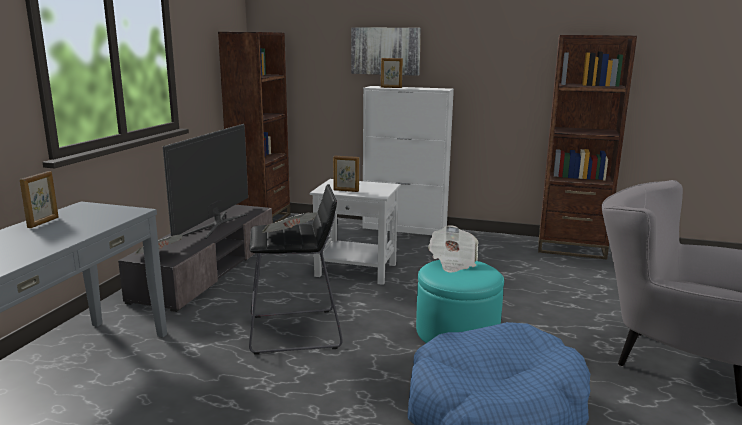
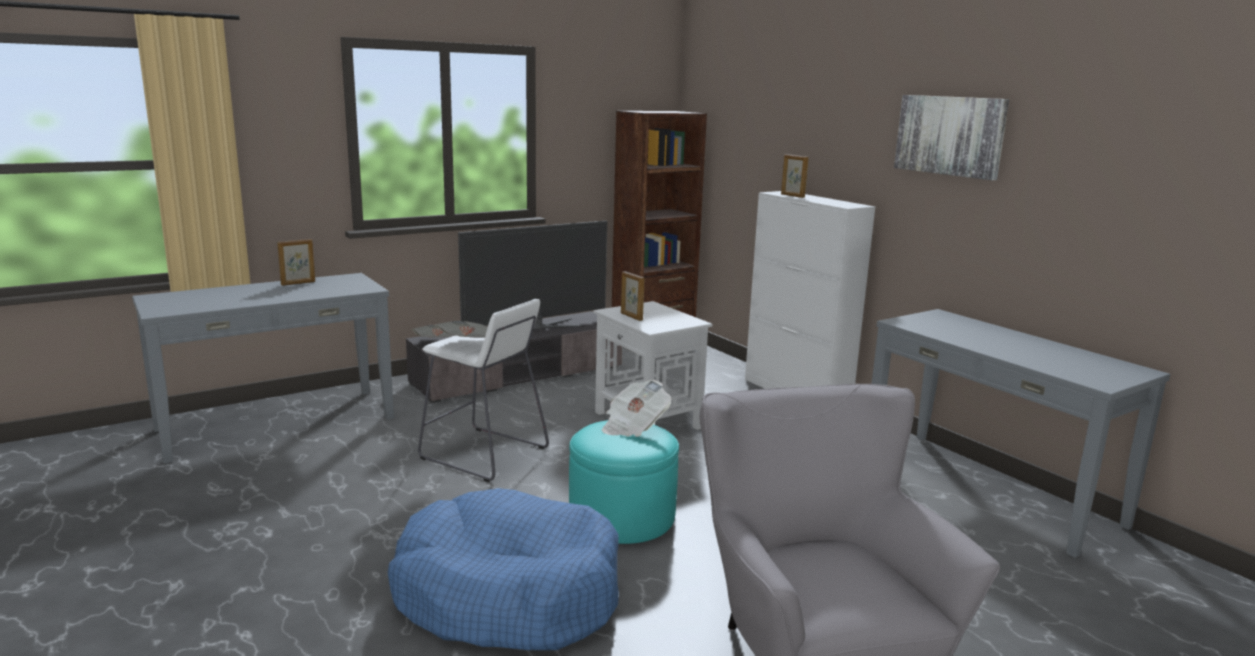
camera: 40 degrees right, 0 degrees up
black stool [249,184,343,355] -> white stool [418,299,549,482]
picture [351,27,421,76] -> picture moved to [894,95,1009,180]
brown bookcase [538,35,637,259] -> grey console table [872,309,1170,558]

